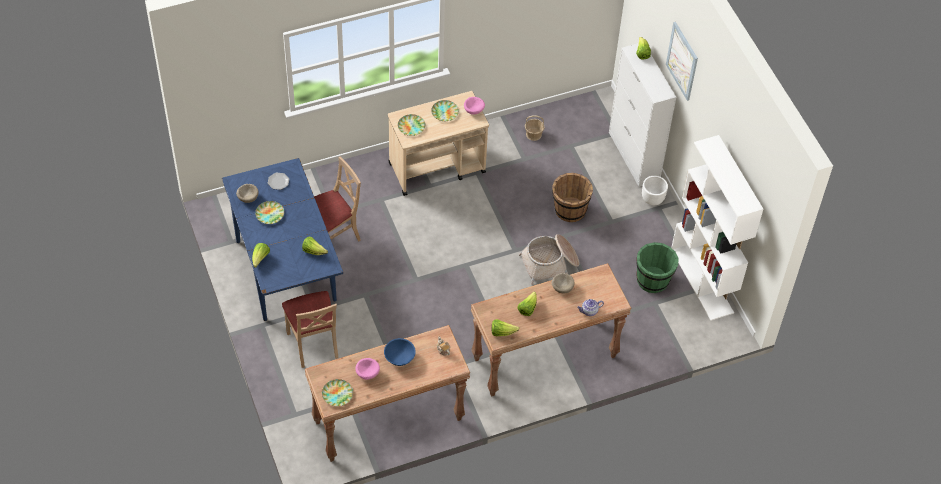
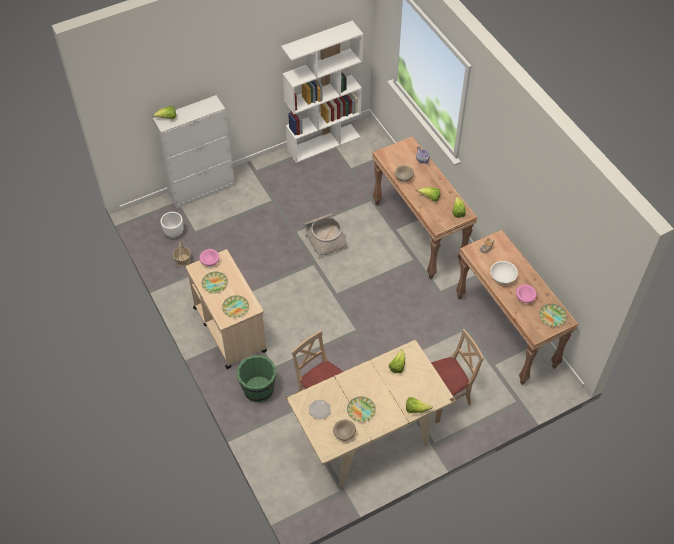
camera: 95 degrees left, 0 degrees up
blue dining table [222,158,343,321] -> beige dining table [286,340,456,487]
blue bowl [384,338,416,366] -> white bowl [490,261,518,284]
brown bucket [552,173,593,222] -> none
green bucket [637,242,678,293] -> green bucket moved to [237,355,276,402]
white planter [642,176,668,205] -> white planter moved to [160,212,184,238]
picture [666,22,698,101] -> none

